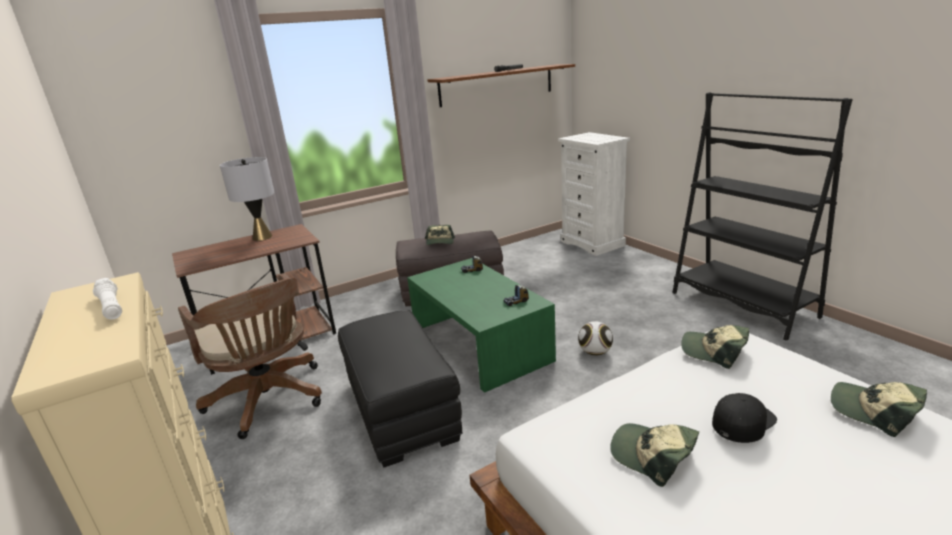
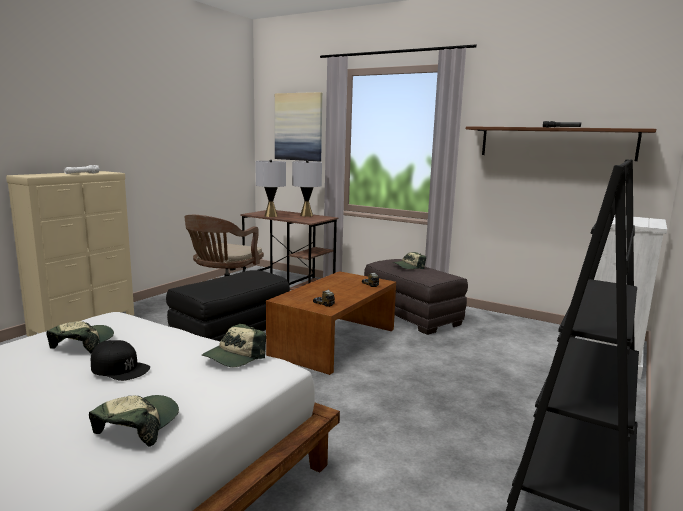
camera: 60 degrees right, 10 degrees down
green coffee table [407,258,556,393] -> brown coffee table [266,271,396,375]
football [578,321,613,356] -> none
cap [681,325,749,369] -> cap turned 150 degrees counterclockwise [202,324,266,367]
none -> grey table lamp [255,160,286,217]
none -> picture [275,92,322,161]

